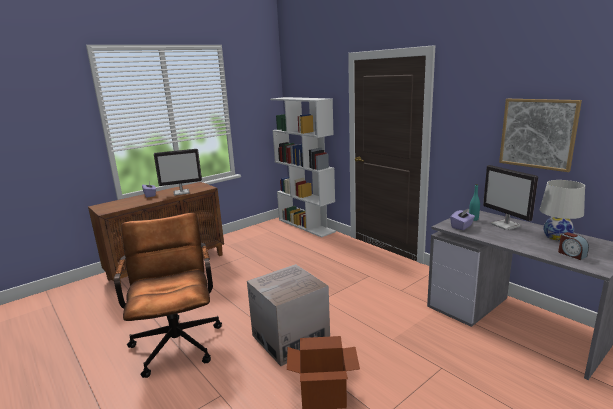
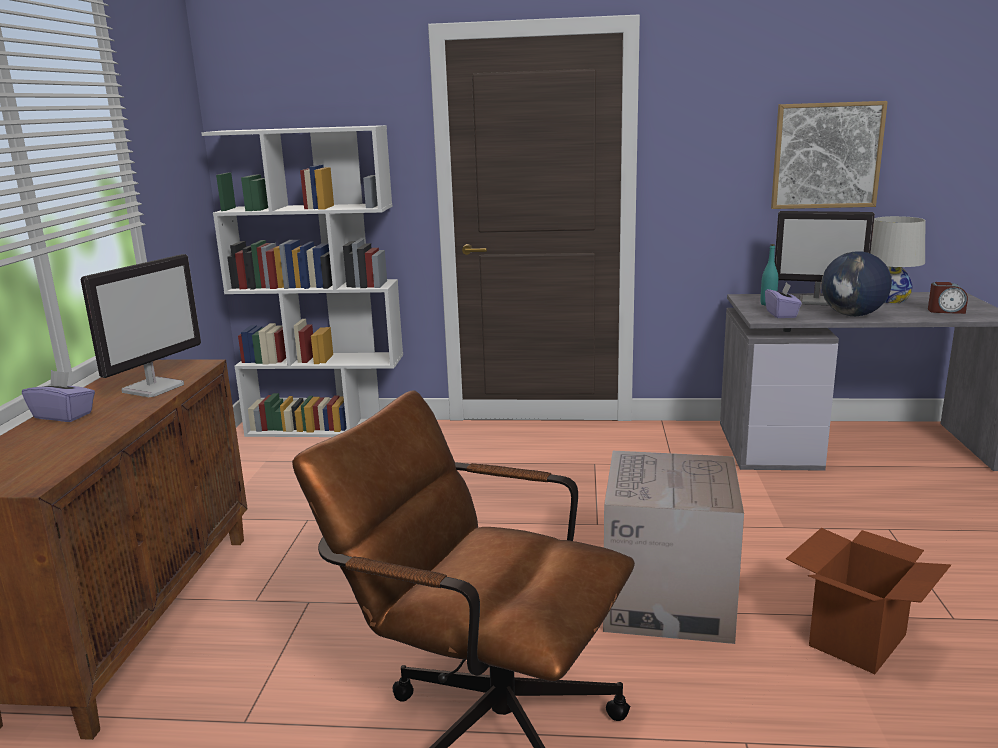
camera: 45 degrees left, 0 degrees up
none -> globe [821,251,892,316]

